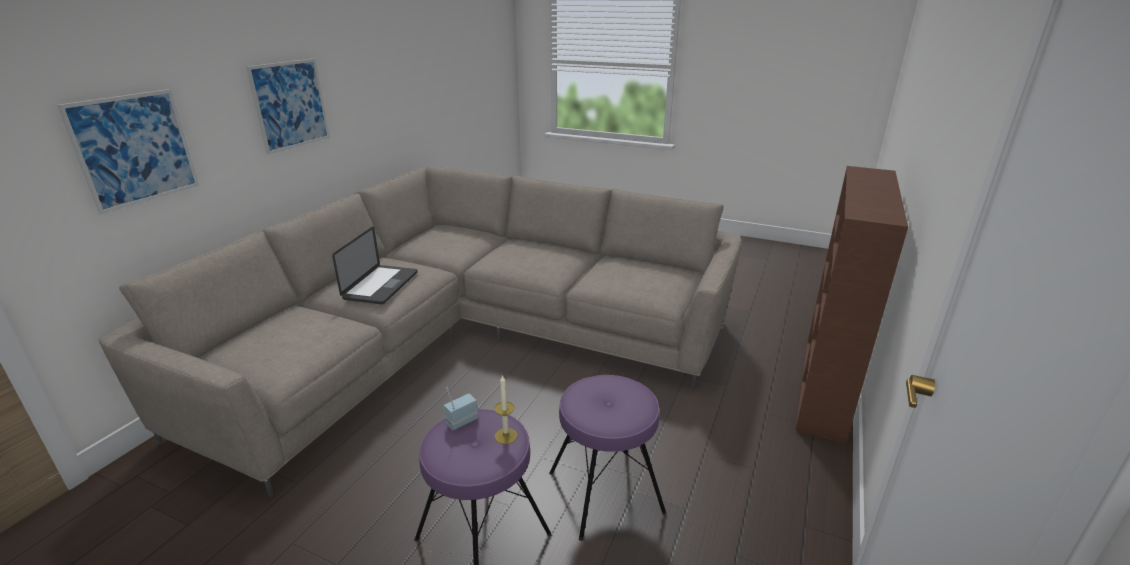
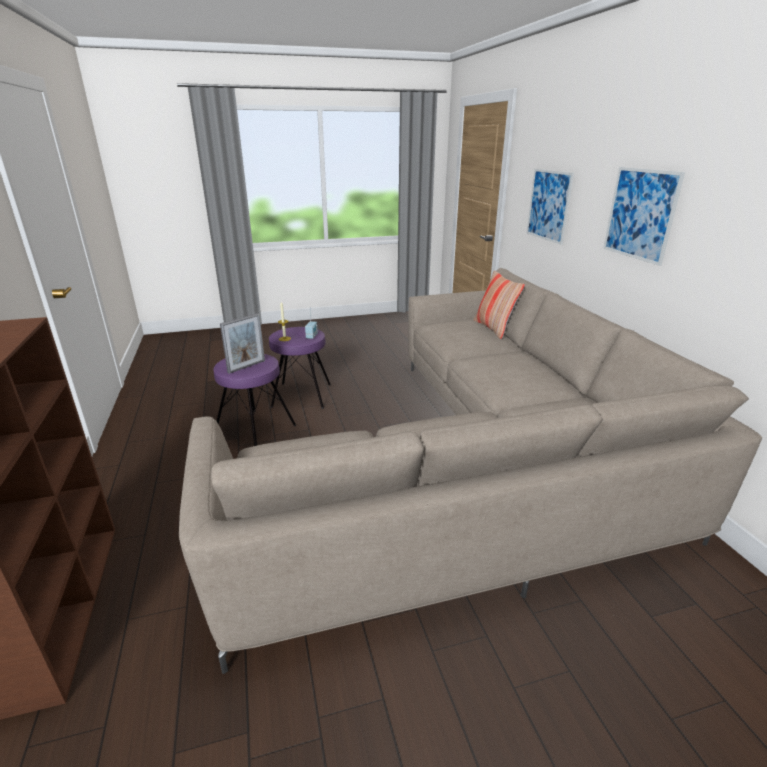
camera: 140 degrees right, 0 degrees up
laptop [332,227,418,304] -> none
none -> picture frame [220,313,265,374]
none -> pillow [474,270,525,339]

